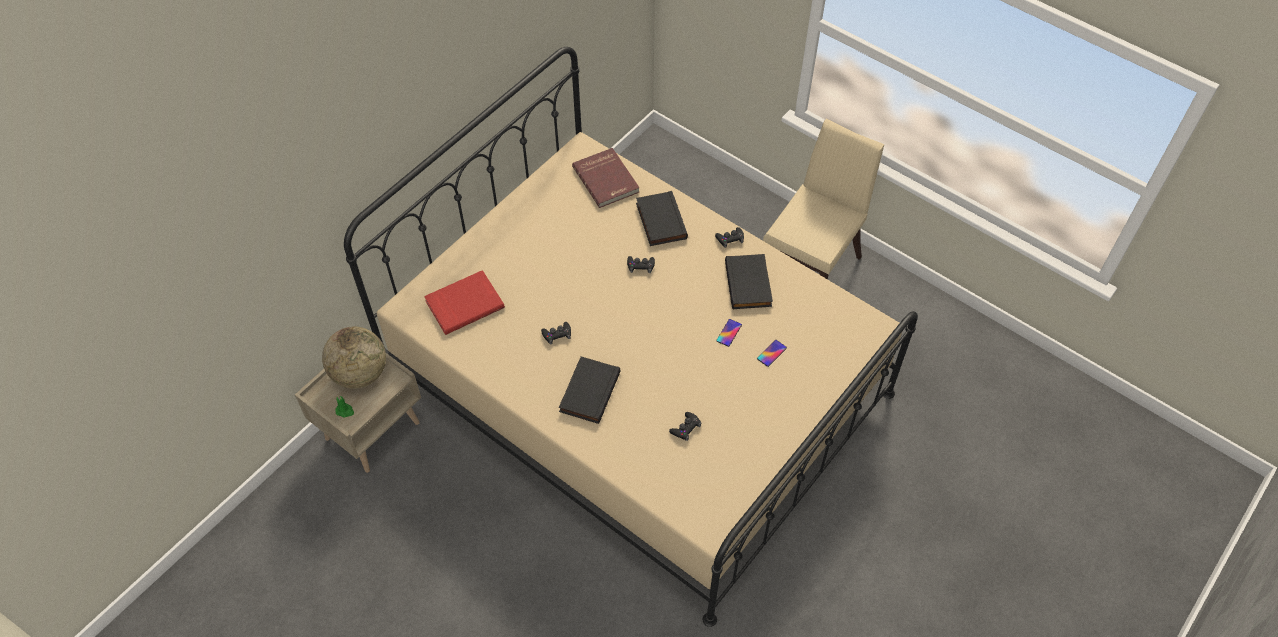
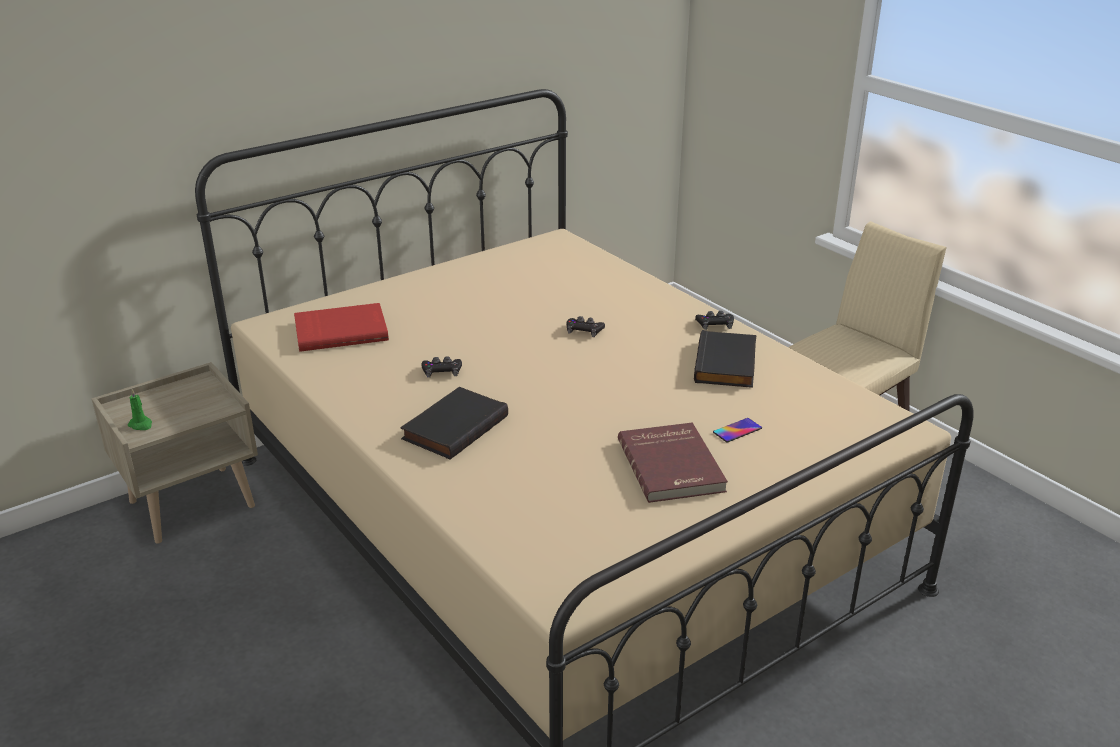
camera: 15 degrees right, 25 degrees down
globe [322,327,386,389] -> none
red book [572,148,640,208] -> red book moved to [618,422,728,503]
black book [636,191,688,246] -> none
black game controller [669,412,701,441] -> none
phone [716,319,742,347] -> none

